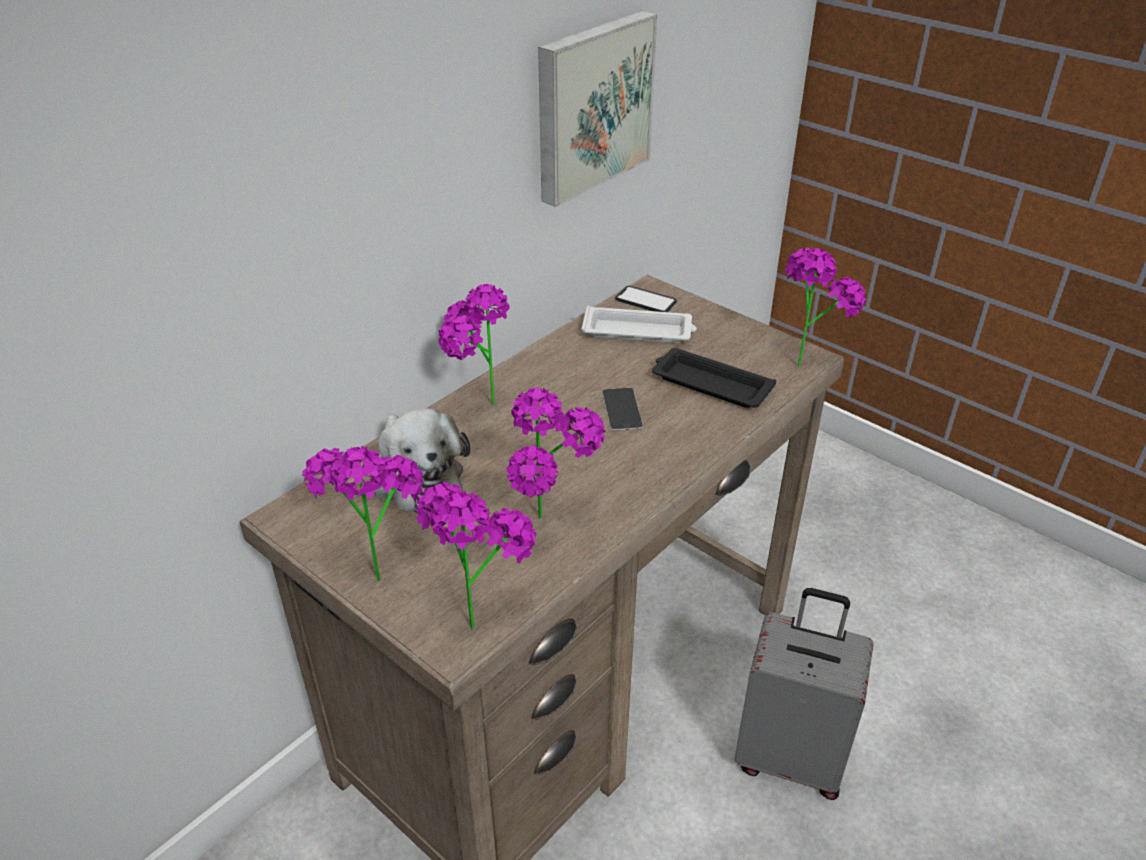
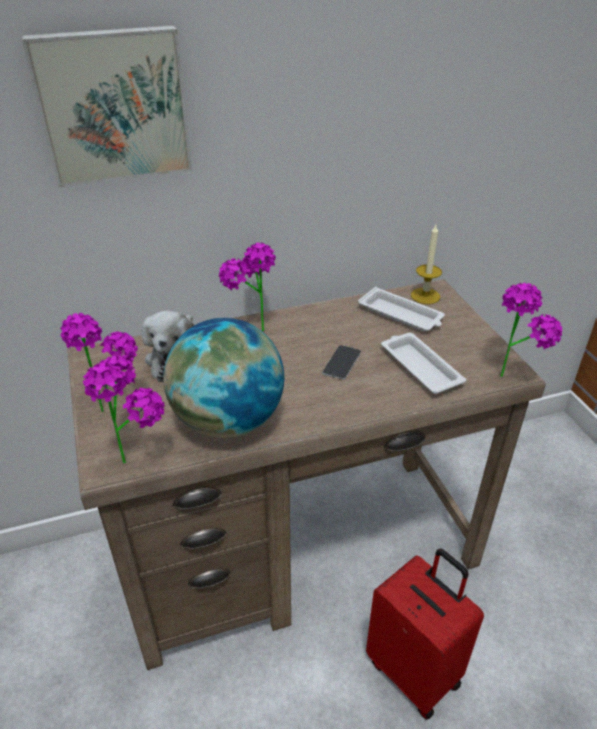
camera: 30 degrees right, 0 degrees up
potted plant [506,388,605,518] -> globe [163,318,284,438]
picture [538,11,657,207] -> picture moved to [22,25,192,187]
phone [615,286,677,312] -> candle [411,225,442,304]
black tray [652,348,776,408] -> white tray [381,333,466,394]
grey suitcase [734,588,874,800] -> red suitcase [366,548,484,720]

